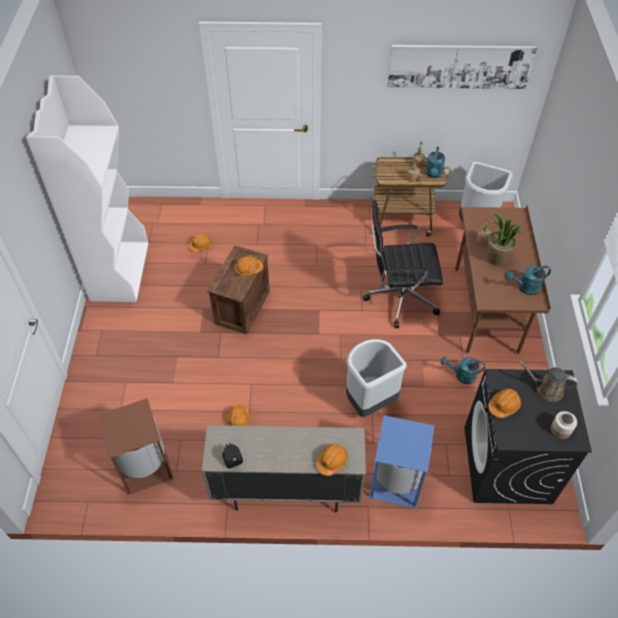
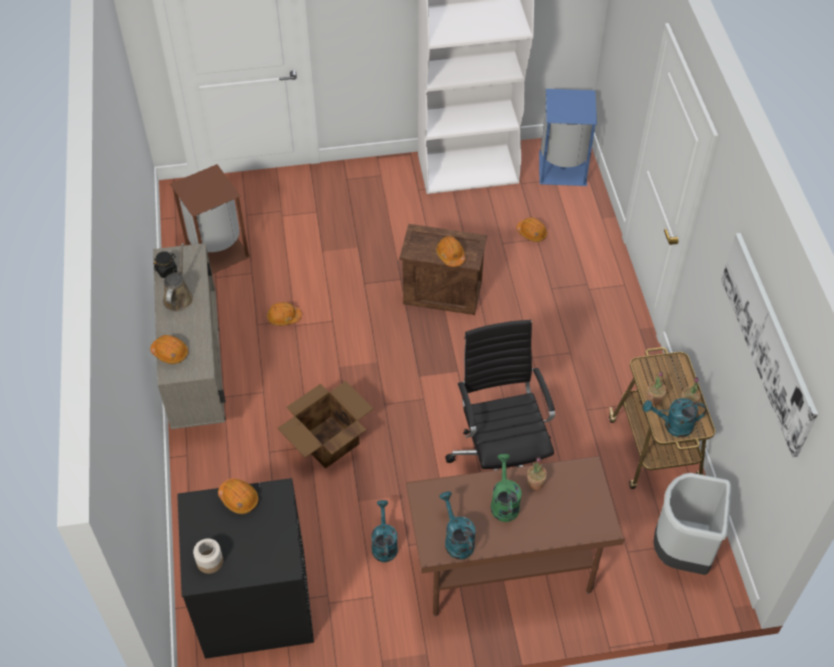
camera: 80 degrees right, 0 degrees up
grey trash can [346,339,407,417] -> cardboard box [277,381,374,469]
blue trash can [369,415,434,508] -> blue trash can moved to [539,89,597,186]
potted plant [487,214,522,266] -> green watering can [491,454,522,522]
brown watering can [519,361,578,402] -> brown watering can moved to [163,243,193,311]

